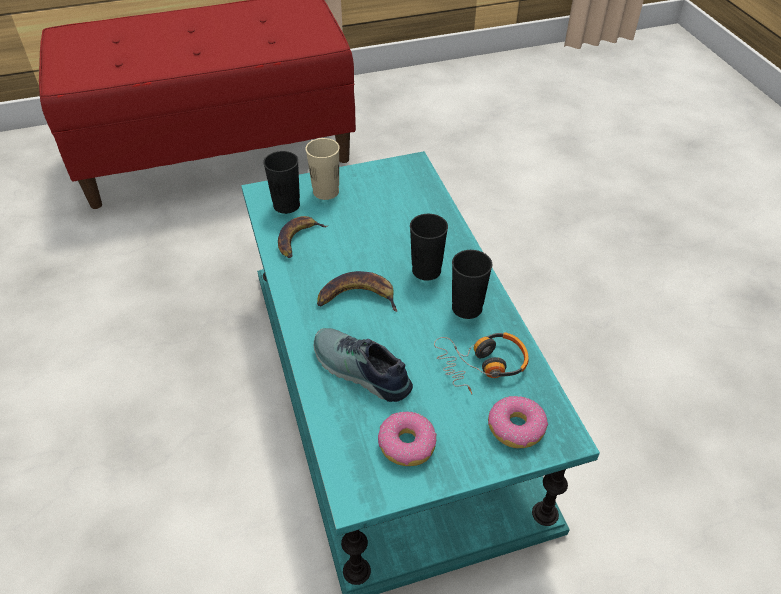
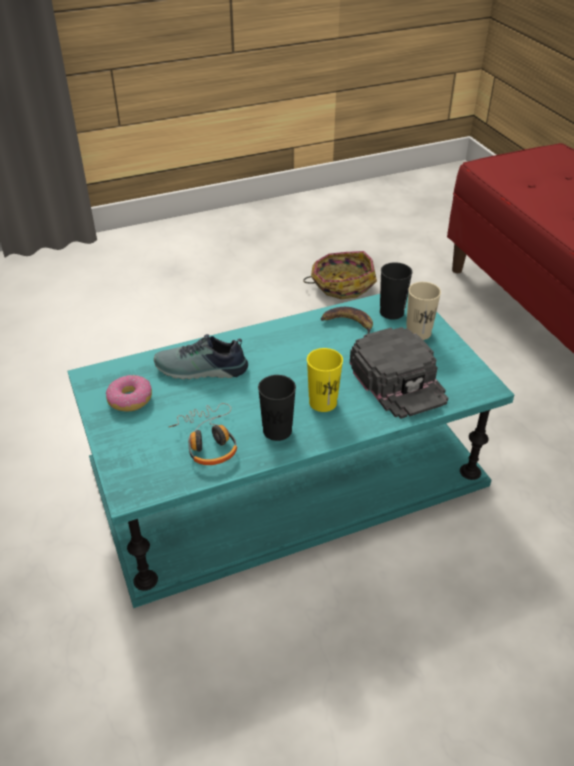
camera: 85 degrees right, 5 degrees down
shoe [314,328,413,402] -> shoe turned 120 degrees counterclockwise [154,334,248,379]
banana [317,271,398,312] -> none
black cup [410,214,448,281] -> yellow cup [307,348,343,412]
donut [488,396,548,448] -> none
none -> basket [303,251,377,299]
none -> black cap [350,327,448,419]

